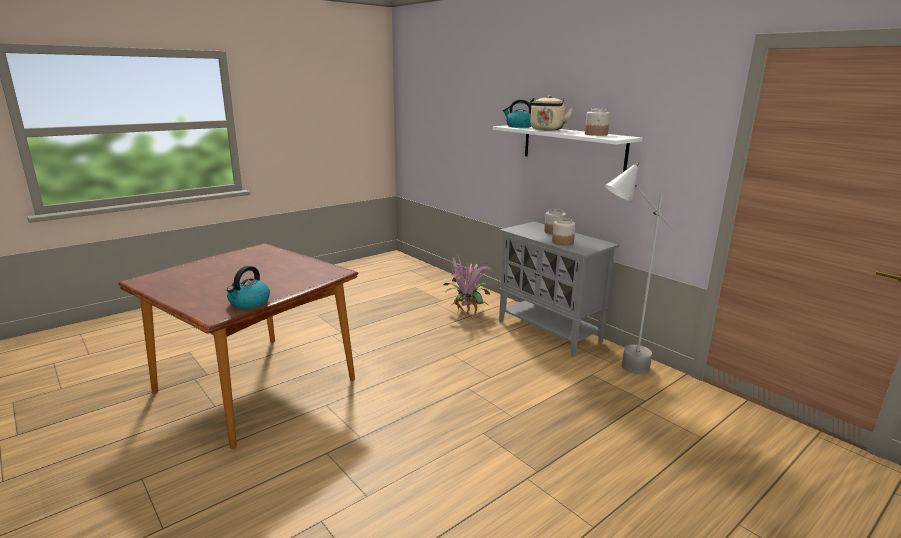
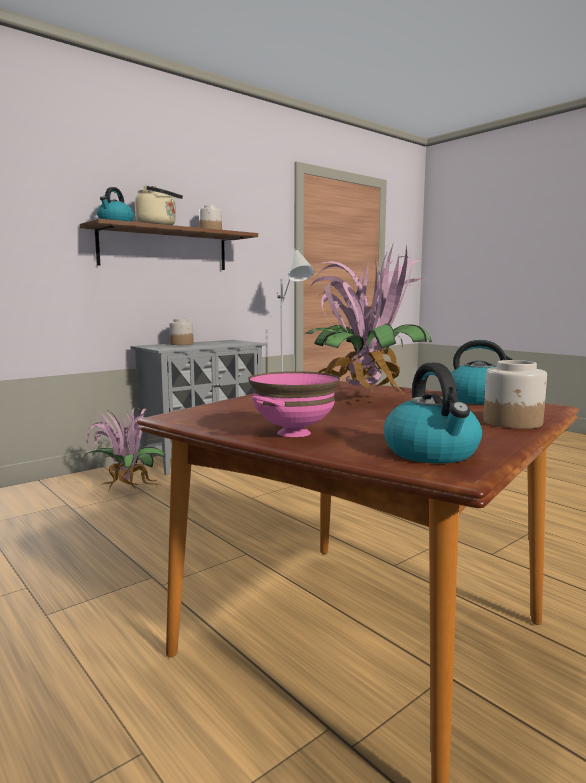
camera: 90 degrees left, 10 degrees down
white shelf [493,125,642,172] -> brown shelf [80,219,258,270]
jar [552,218,576,245] -> jar moved to [483,360,547,429]
none -> pink bowl [248,371,340,437]
none -> potted plant [305,242,432,394]
none -> kettle [384,363,482,463]

